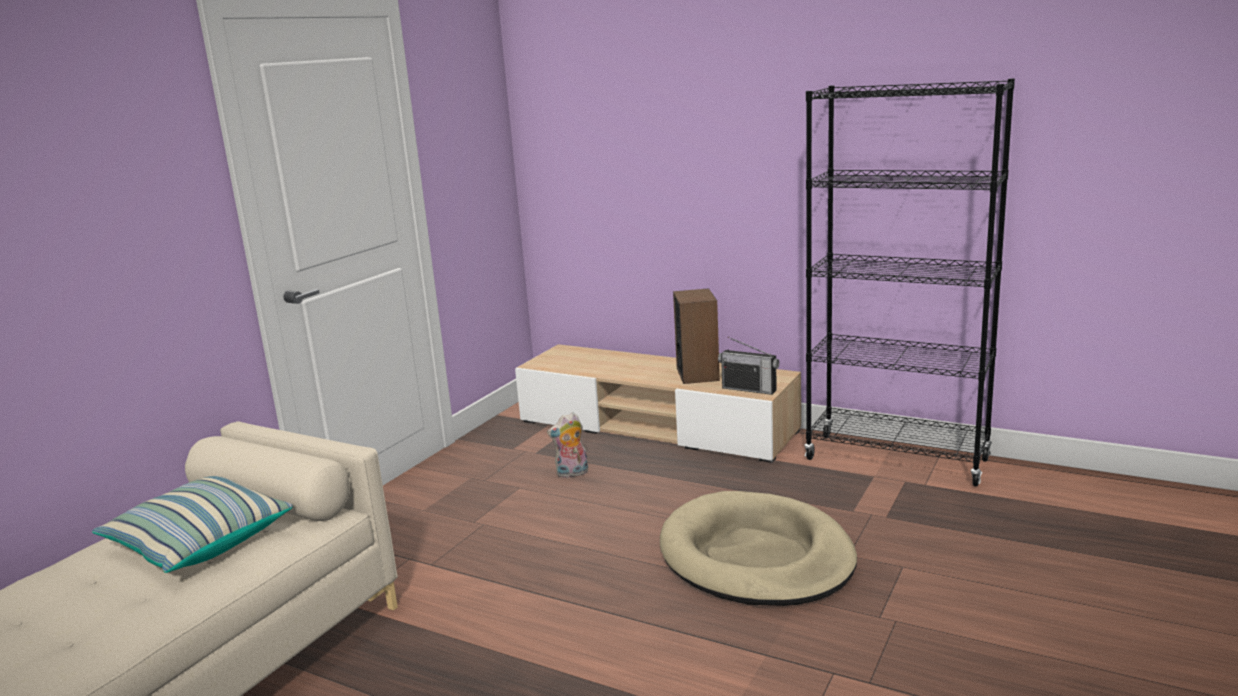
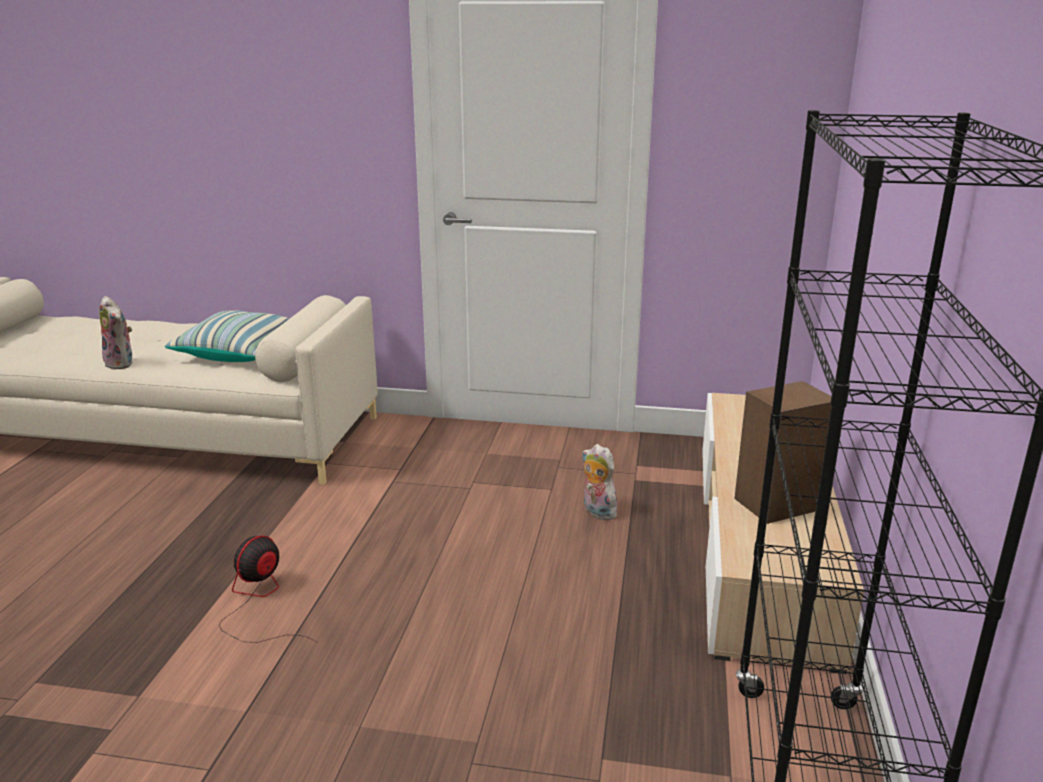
camera: 70 degrees right, 5 degrees up
beige dog bed [660,491,857,606] -> none
radio [718,337,779,395] -> none
none -> plush toy [99,296,132,370]
none -> fan [219,535,317,643]

